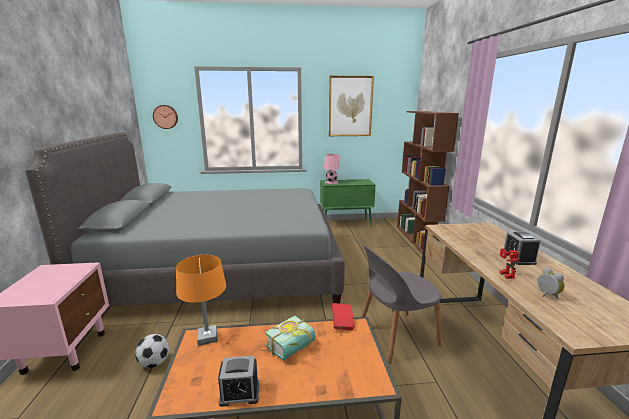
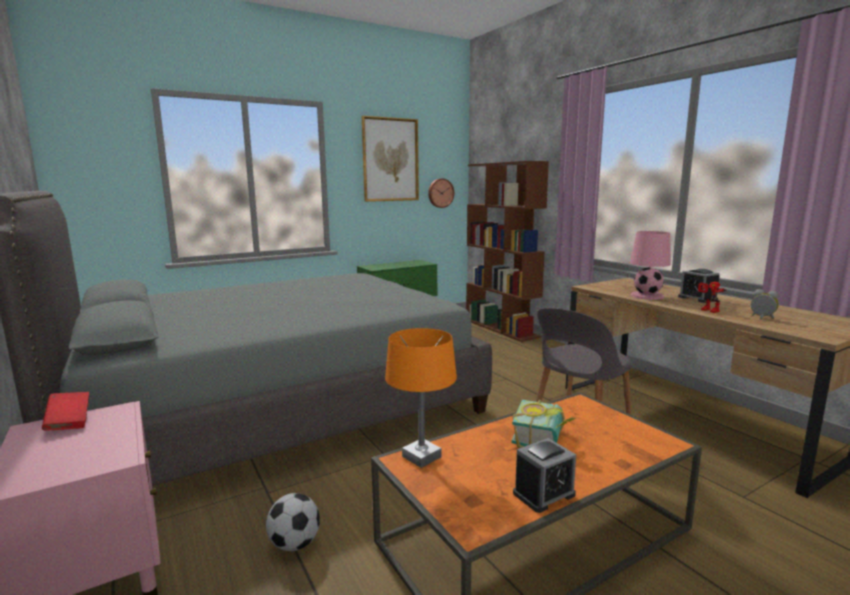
camera: 25 degrees left, 5 degrees down
wall clock [153,105,178,129] -> wall clock moved to [428,179,454,208]
pink table lamp [324,154,340,184] -> pink table lamp moved to [630,231,671,300]
red book [332,303,355,331] -> red book moved to [42,392,89,431]

